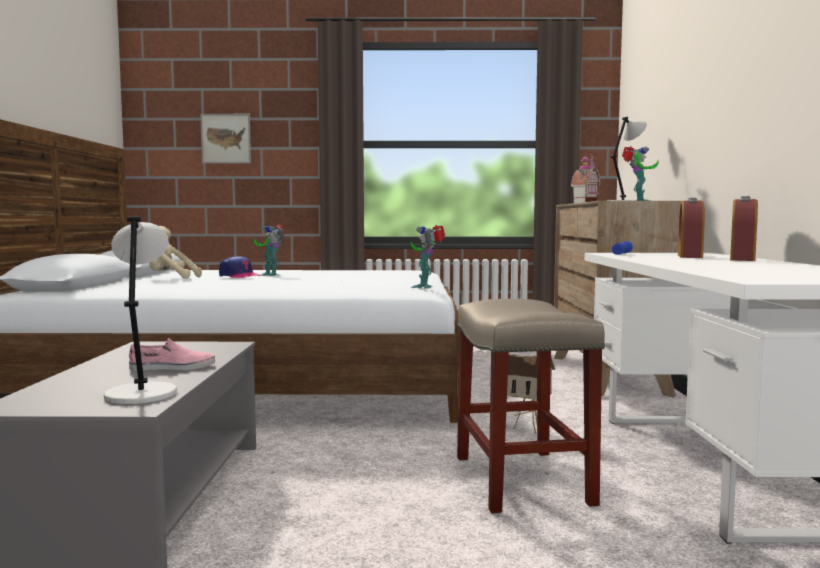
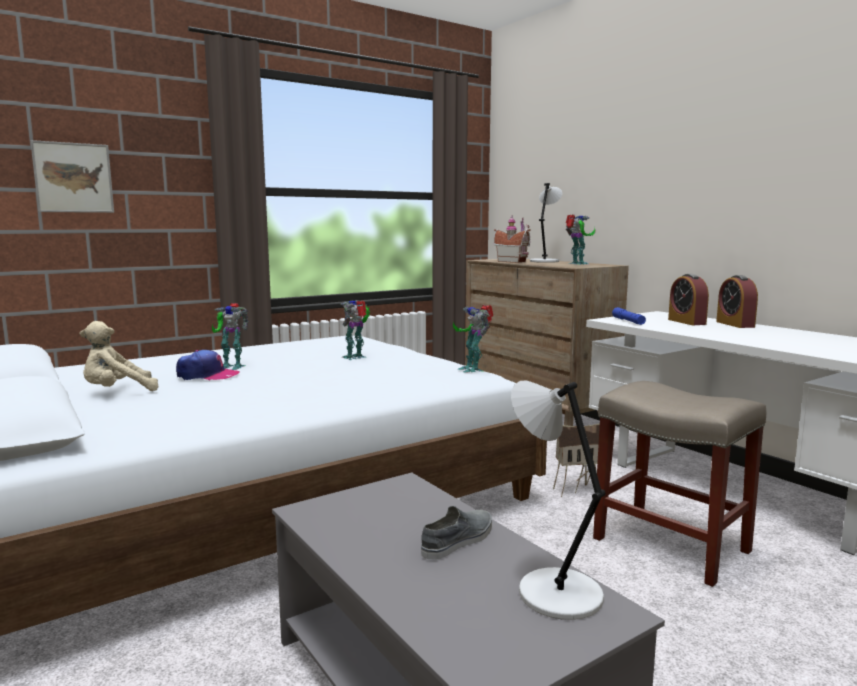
camera: 35 degrees left, 5 degrees up
pink shoe [129,338,215,370] -> grey shoe [421,506,492,560]
none -> toy robot [340,300,370,360]

